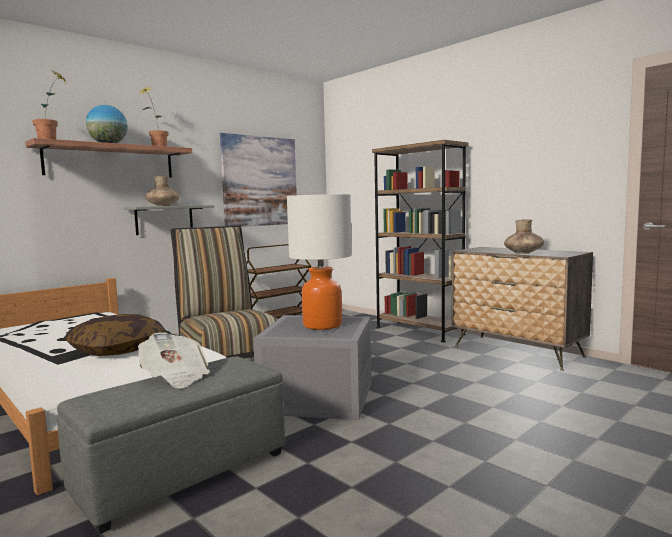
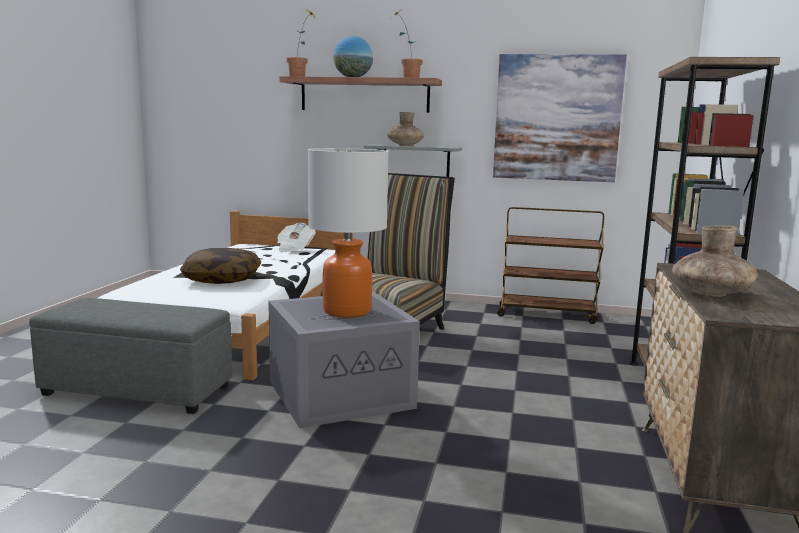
camera: 55 degrees right, 5 degrees up
newspaper [138,332,210,389] -> newspaper moved to [276,223,316,252]

